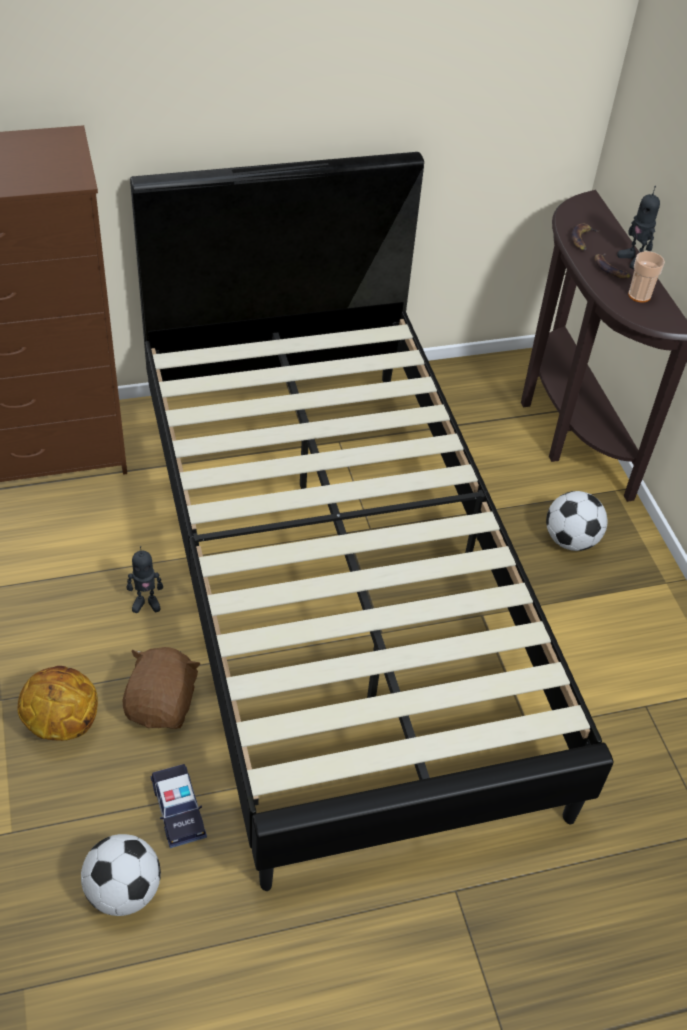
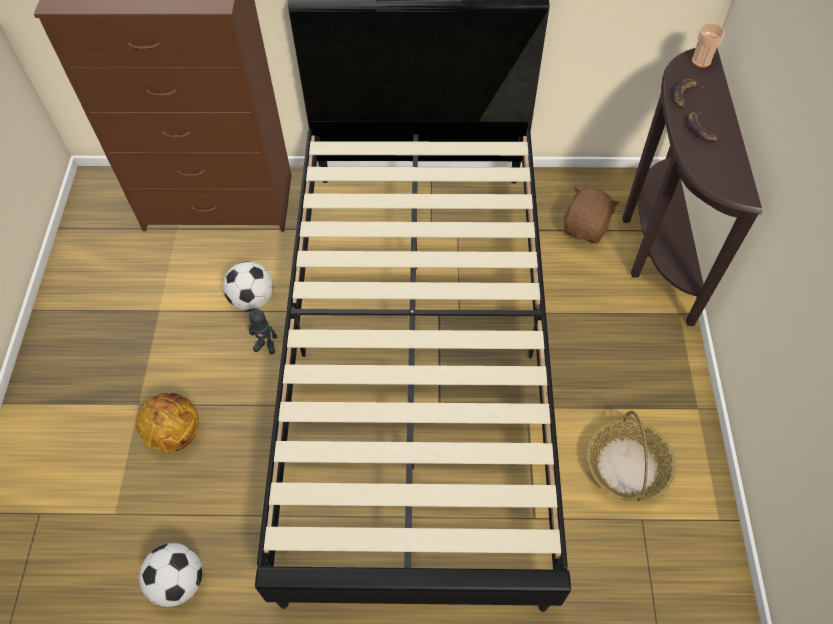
camera: 20 degrees right, 10 degrees up
brown plush toy [123,647,201,729] -> brown plush toy moved to [564,186,620,244]
toy car [151,764,207,848] -> none
football [546,491,608,551] -> football moved to [223,261,273,311]
toy robot [617,186,660,269] -> none
cup [628,251,665,303] -> cup moved to [692,23,725,68]
none -> basket [587,410,676,502]

